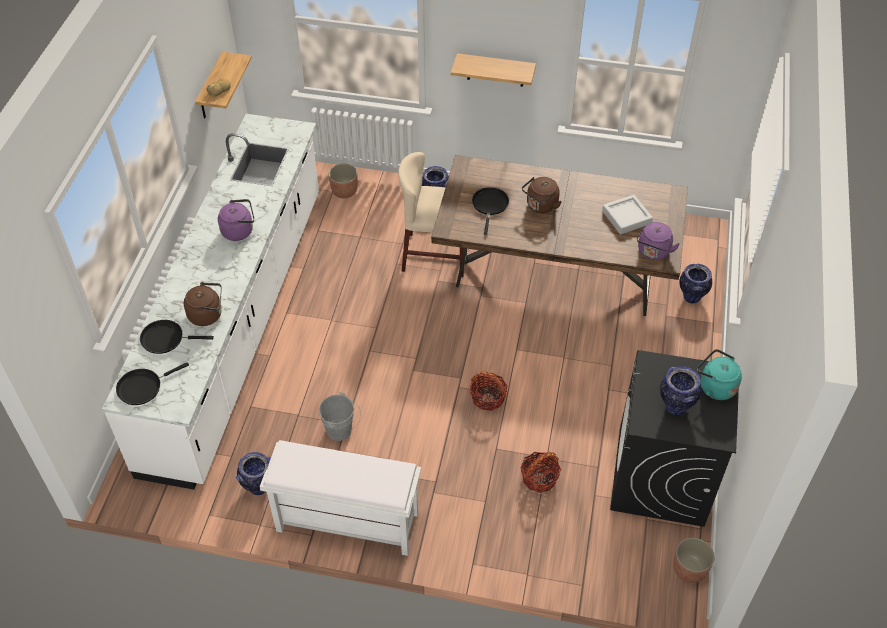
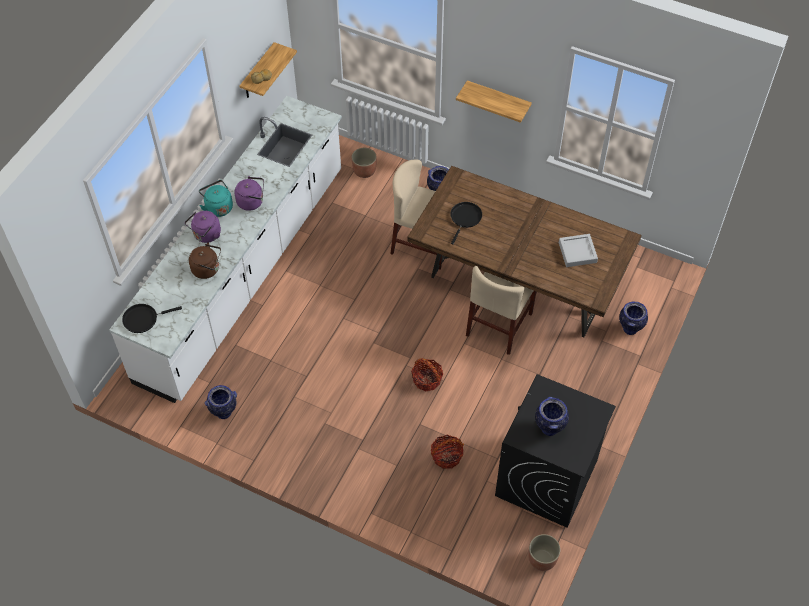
camera: 15 degrees right, 5 degrees up
black frying pan [140,320,214,354] -> none
white bench [260,440,421,556] -> none
grey bucket [319,392,361,441] -> none
brown kettle [522,177,562,213] -> none
purple kettle [637,222,680,260] -> purple kettle moved to [185,211,221,243]
turquoise kettle [697,349,742,400] -> turquoise kettle moved to [199,180,233,217]
none -> beige chair [466,266,536,355]

